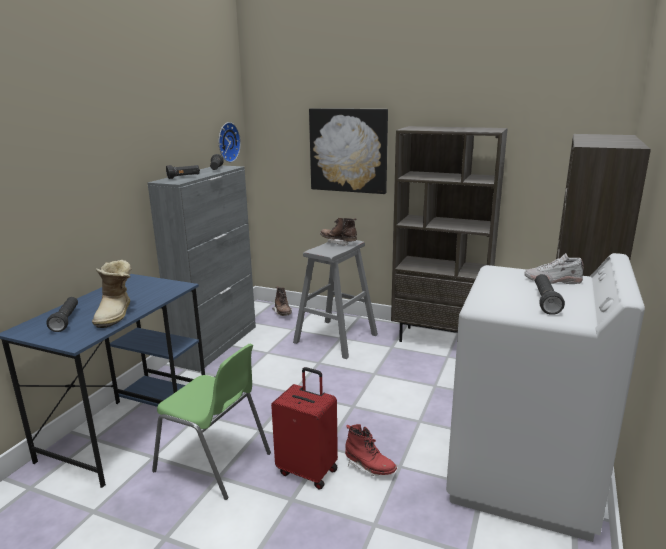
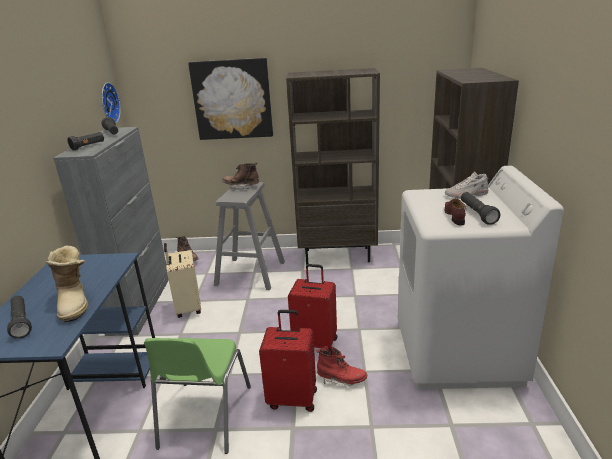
camera: 20 degrees left, 5 degrees up
green chair [152,343,271,500] -> green chair turned 90 degrees clockwise [144,338,251,454]
none -> beige suitcase [164,243,201,318]
none -> red suitcase [288,264,337,351]
none -> brown shoe [445,198,466,226]

